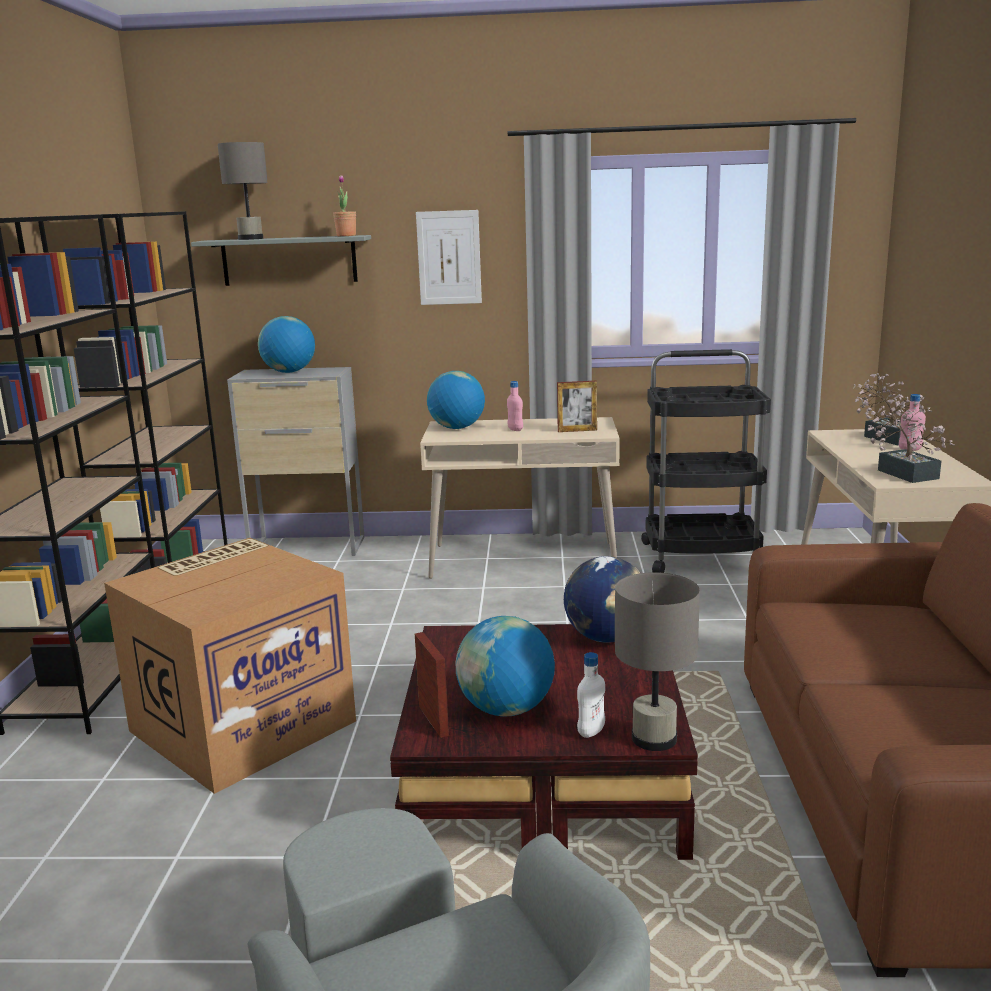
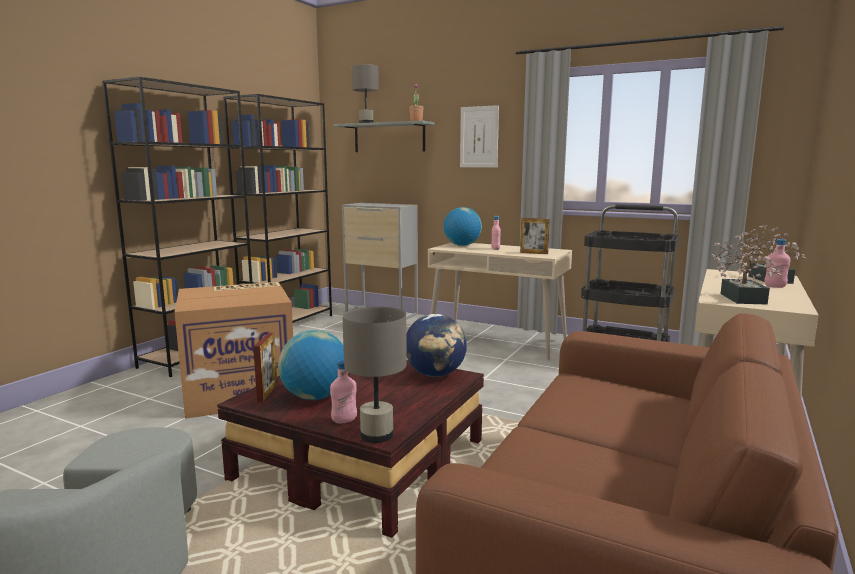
camera: 25 degrees right, 5 degrees down
globe [258,316,315,373] -> none
white bottle [577,652,605,738] -> pink bottle [330,360,357,423]

